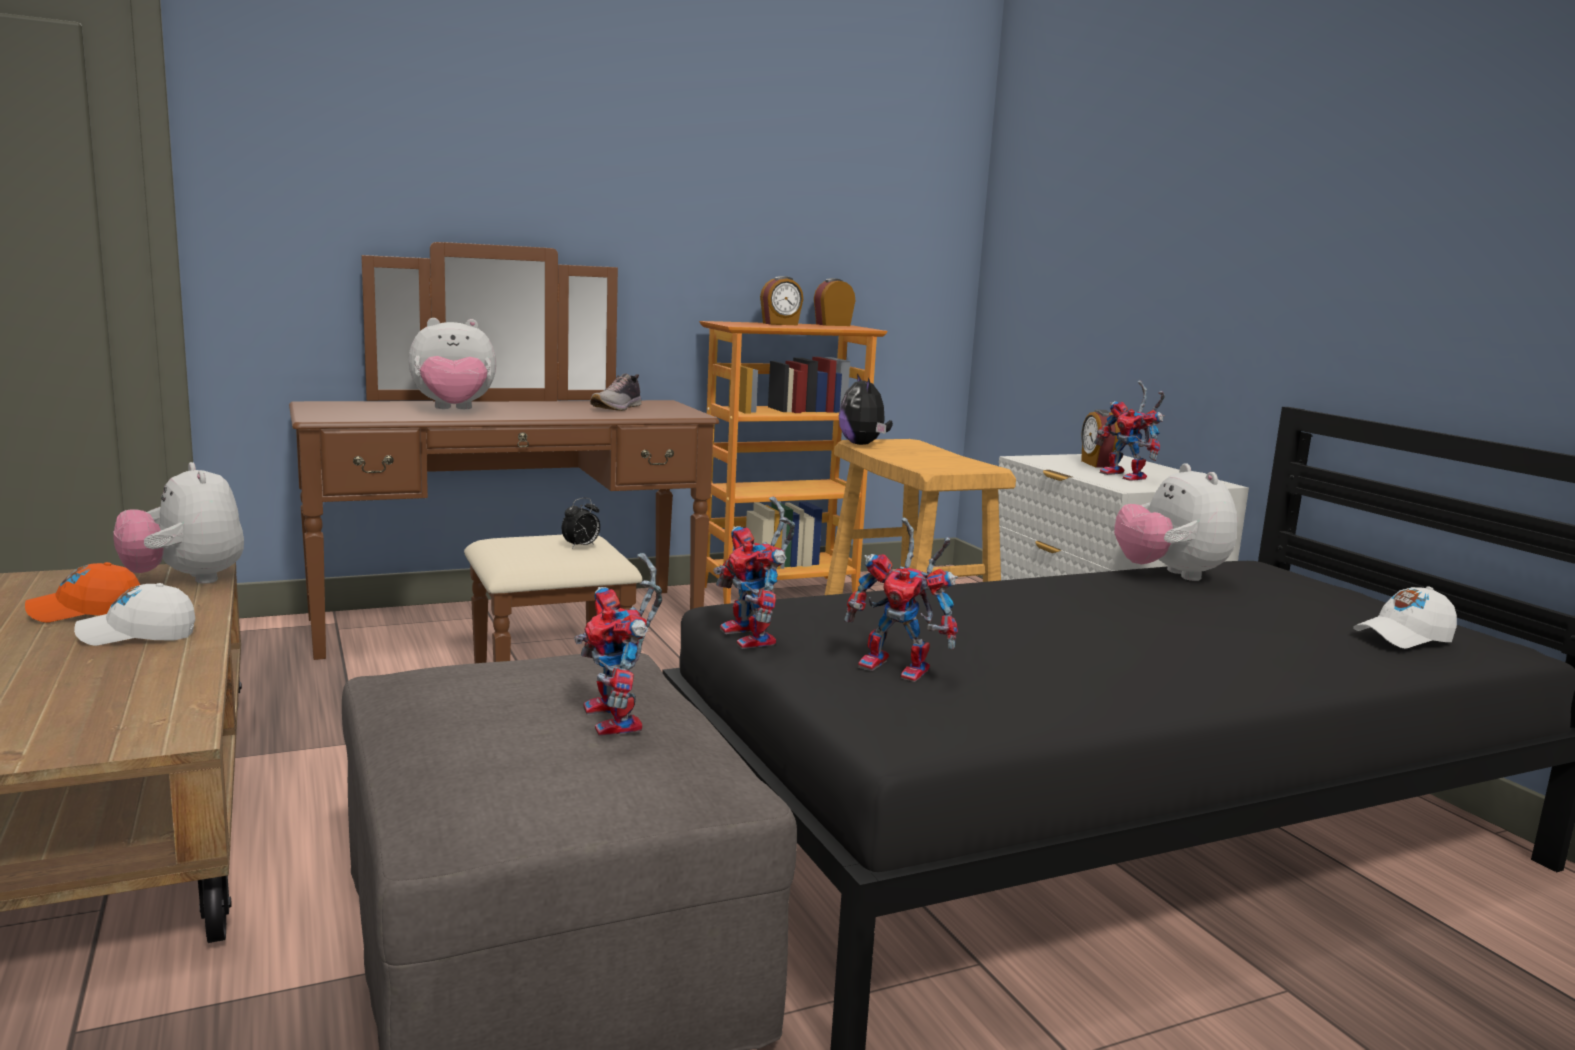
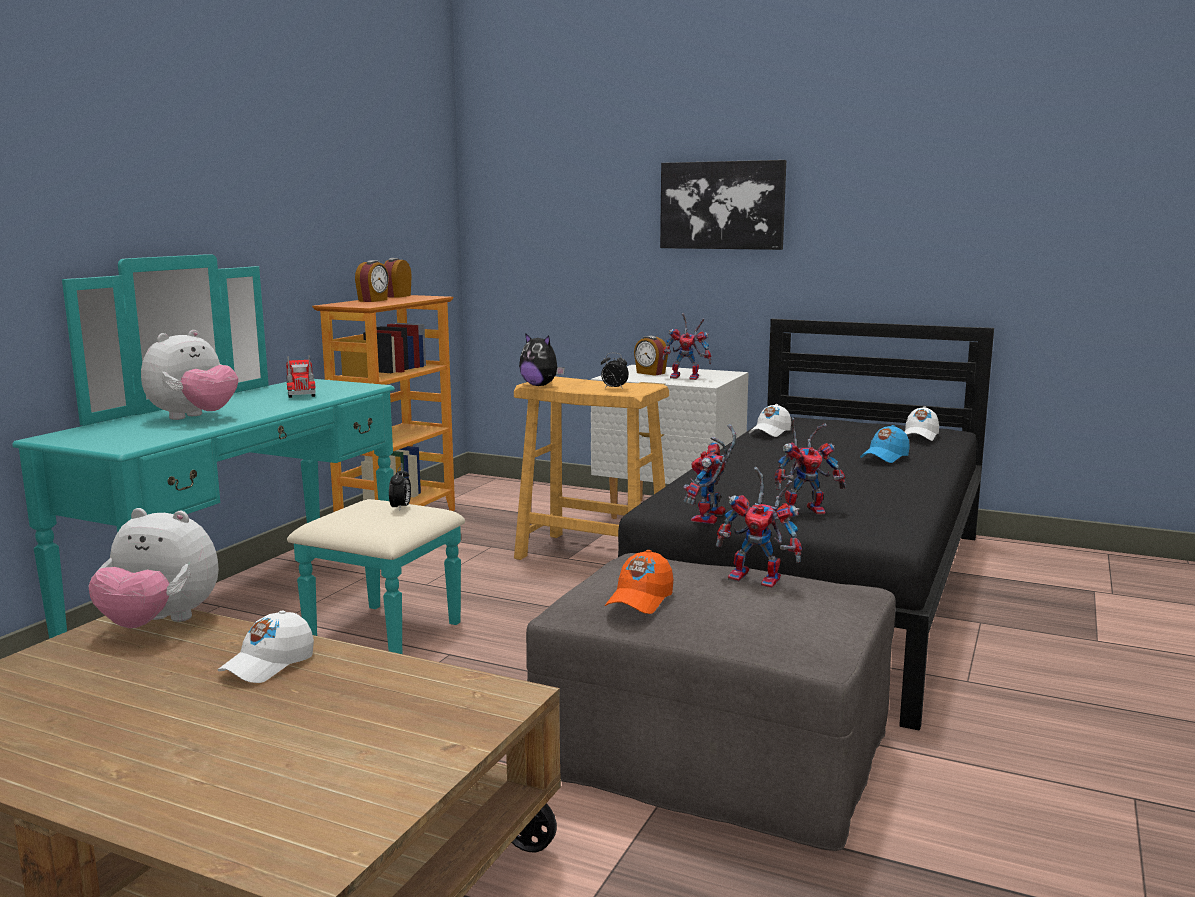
camera: 40 degrees left, 0 degrees up
orange cap [25,562,140,623] -> orange cap moved to [605,550,673,614]
brown dresser [289,242,719,663] -> turquoise dresser [12,254,465,654]
shoe [590,374,642,411] -> toy truck [286,355,316,398]
toy robot [713,497,795,649] -> toy robot turned 90 degrees clockwise [683,425,736,524]
plush toy [1114,463,1237,581] -> white cap [749,404,791,437]
none -> alarm clock [601,353,629,389]
none -> picture [660,160,786,250]
none -> blue cap [860,425,910,463]

